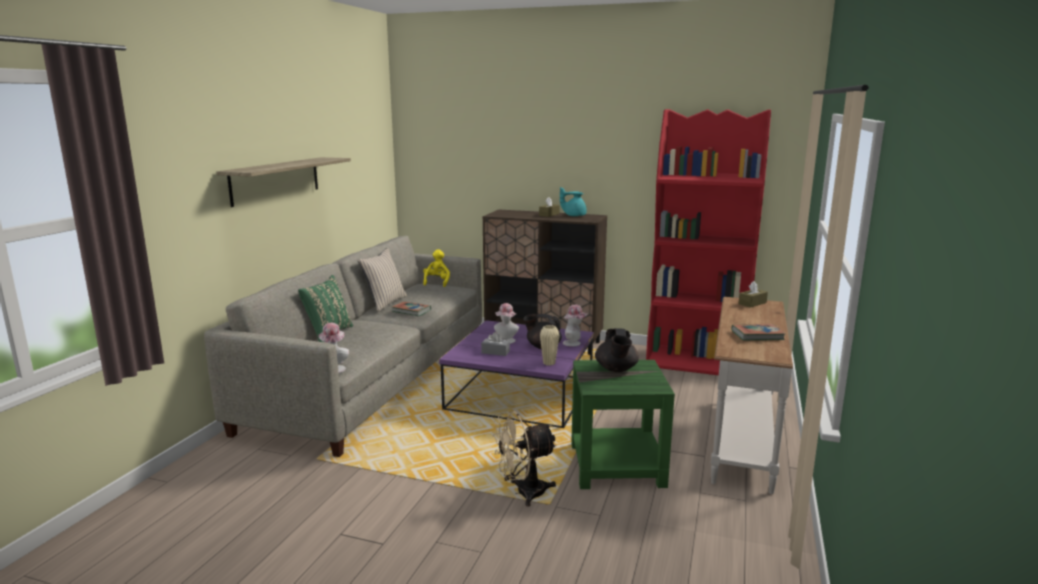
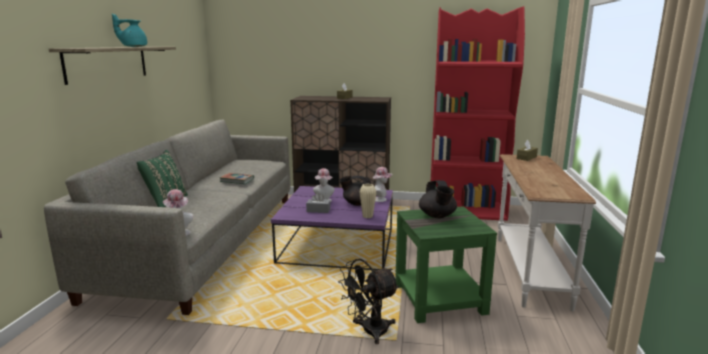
camera: 10 degrees left, 0 degrees up
beige pillow [358,248,407,312] -> none
yellow plush toy [423,249,450,287] -> none
beige fan [492,411,557,507] -> black fan [338,259,400,344]
turquoise teapot [560,187,587,217] -> turquoise teapot moved to [112,13,147,47]
book [732,324,786,341] -> none

